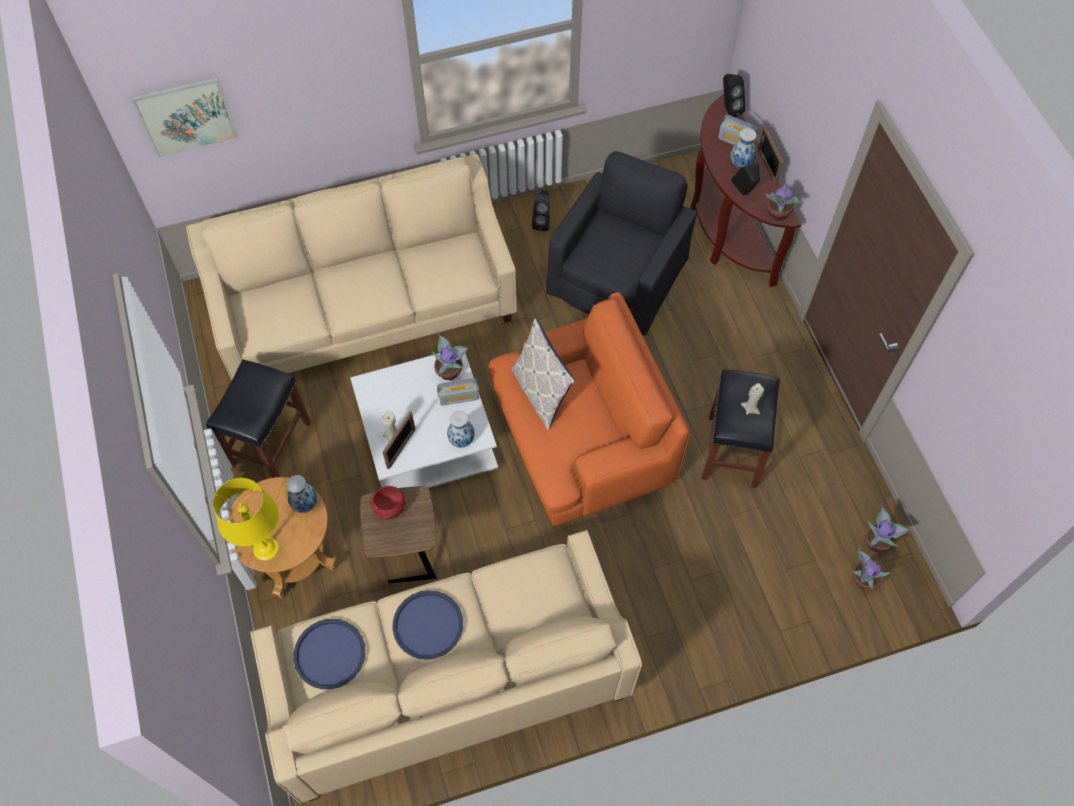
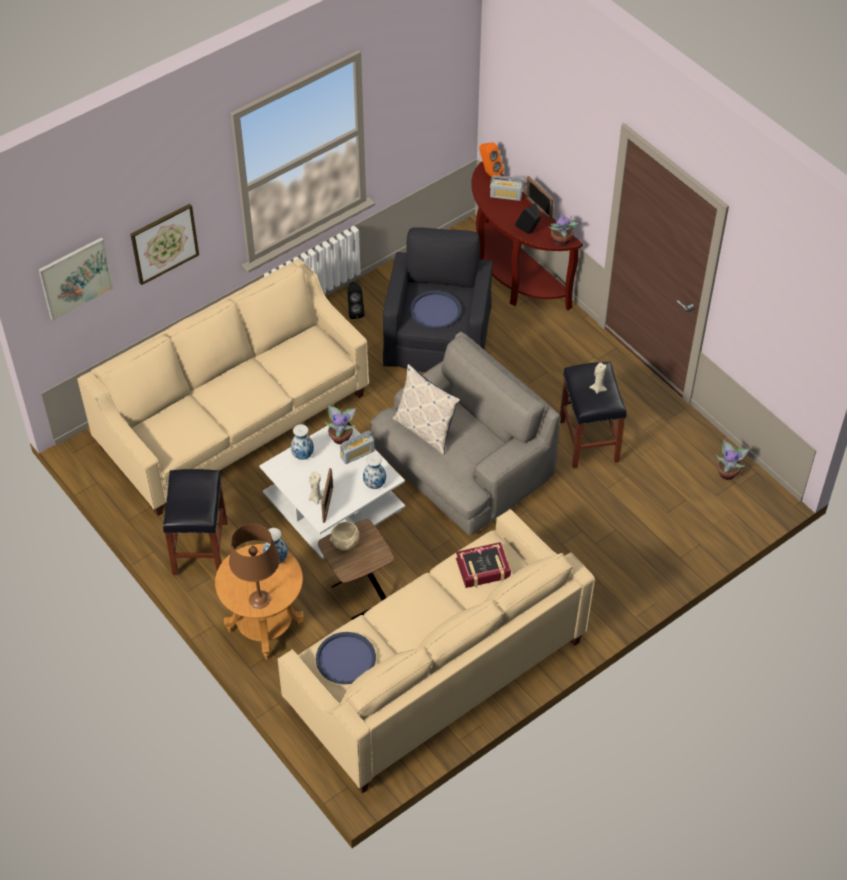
camera: 20 degrees left, 10 degrees down
yellow table lamp [213,478,279,561] -> brown table lamp [229,524,280,609]
red bowl [370,486,406,520] -> beige bowl [330,521,359,551]
blue tray [393,590,463,660] -> blue tray moved to [410,290,461,329]
orange armchair [489,292,690,526] -> grey armchair [371,332,561,535]
black speaker [723,74,746,117] -> orange speaker [479,142,504,179]
vase [730,128,757,168] -> vase moved to [291,424,314,460]
potted plant [851,547,891,590] -> none
none -> picture [130,204,199,285]
none -> book [456,542,511,588]

